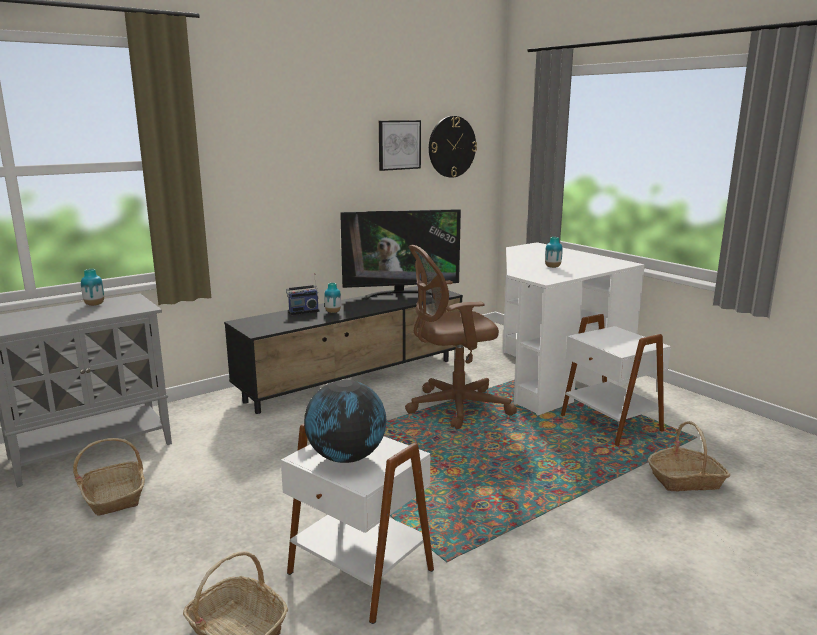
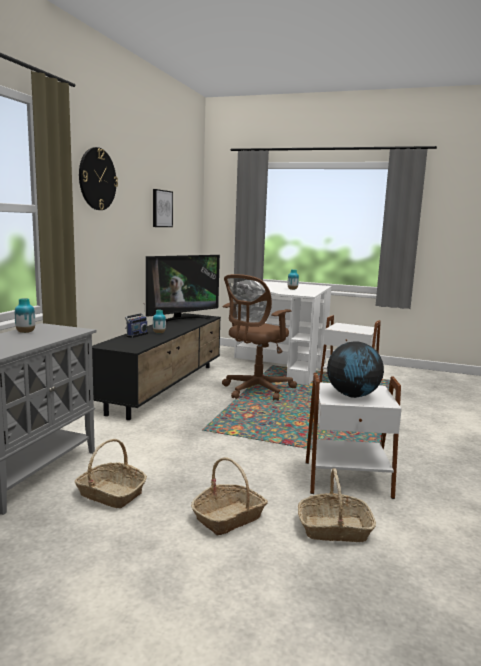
camera: 35 degrees left, 5 degrees down
wall clock [429,116,477,178] -> wall clock moved to [79,147,118,210]
basket [648,421,730,492] -> basket moved to [191,457,268,536]

